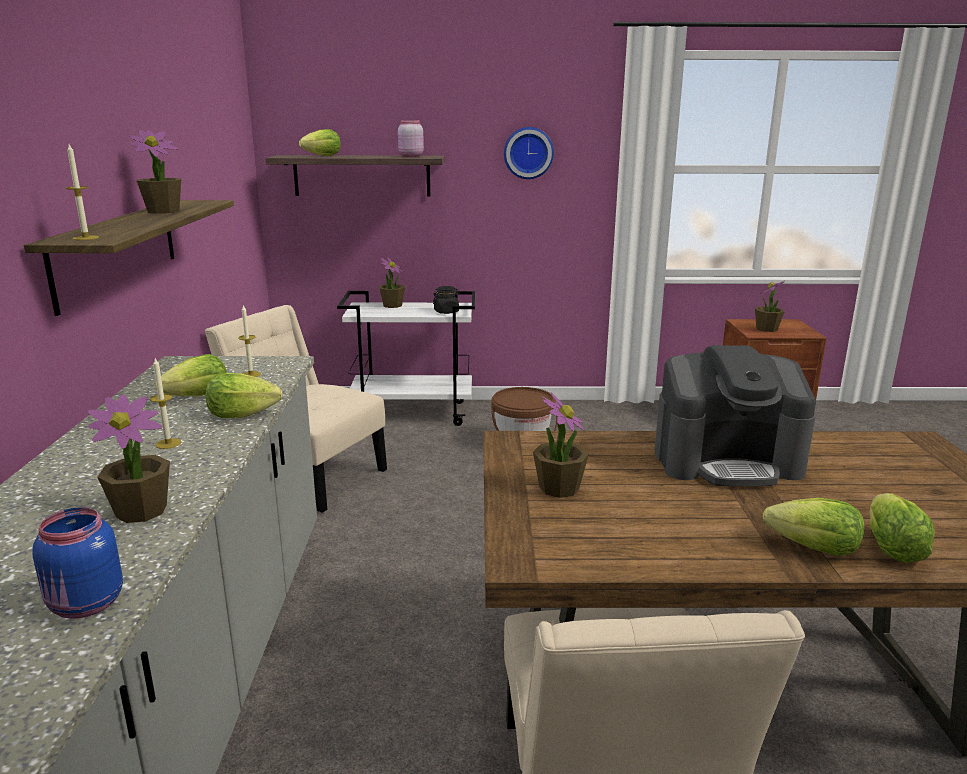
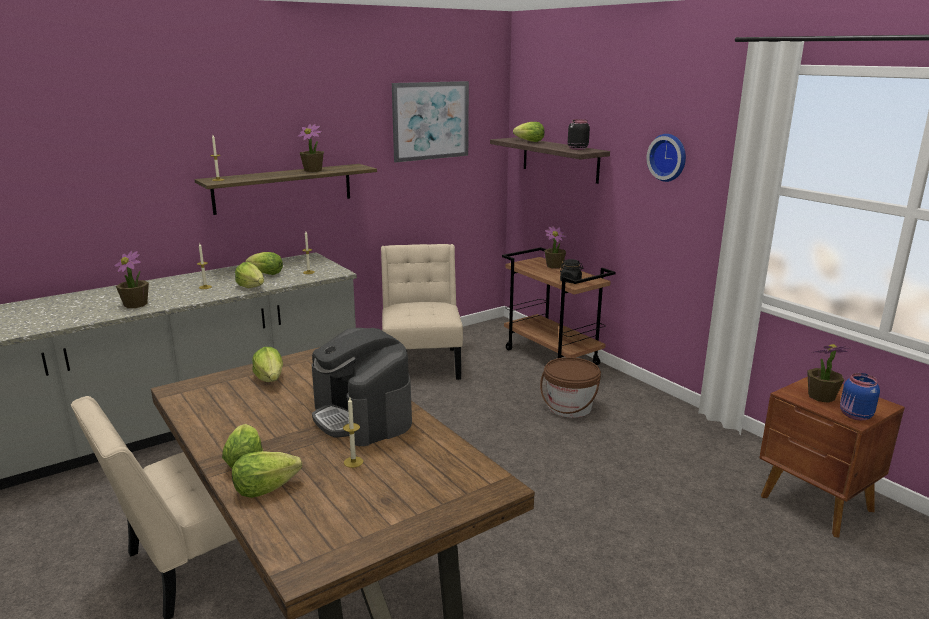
camera: 55 degrees right, 0 degrees up
blue jar [32,507,123,619] -> blue jar moved to [840,373,880,420]
white cart [337,291,475,426] -> brown cart [502,247,616,365]
pink jar [398,120,424,157] -> black jar [568,119,590,150]
potted plant [533,392,589,498] -> lettuce [252,347,283,382]
none -> candle [343,398,363,468]
none -> picture [392,81,469,162]

